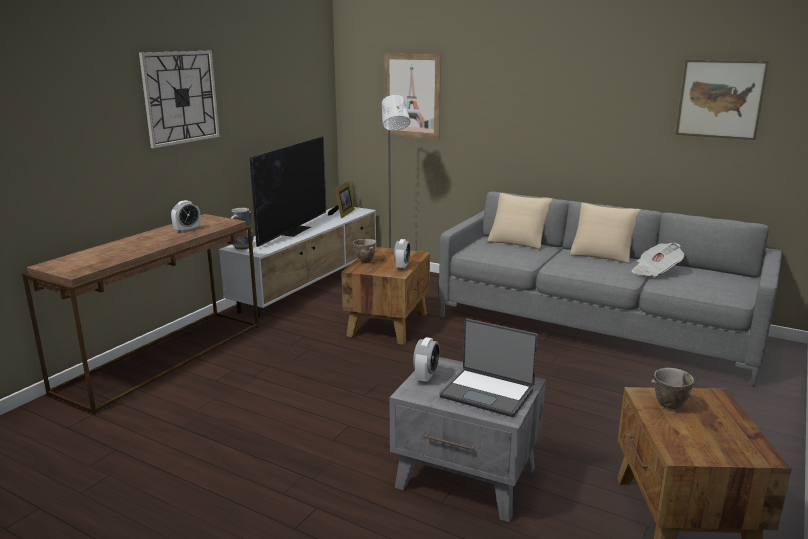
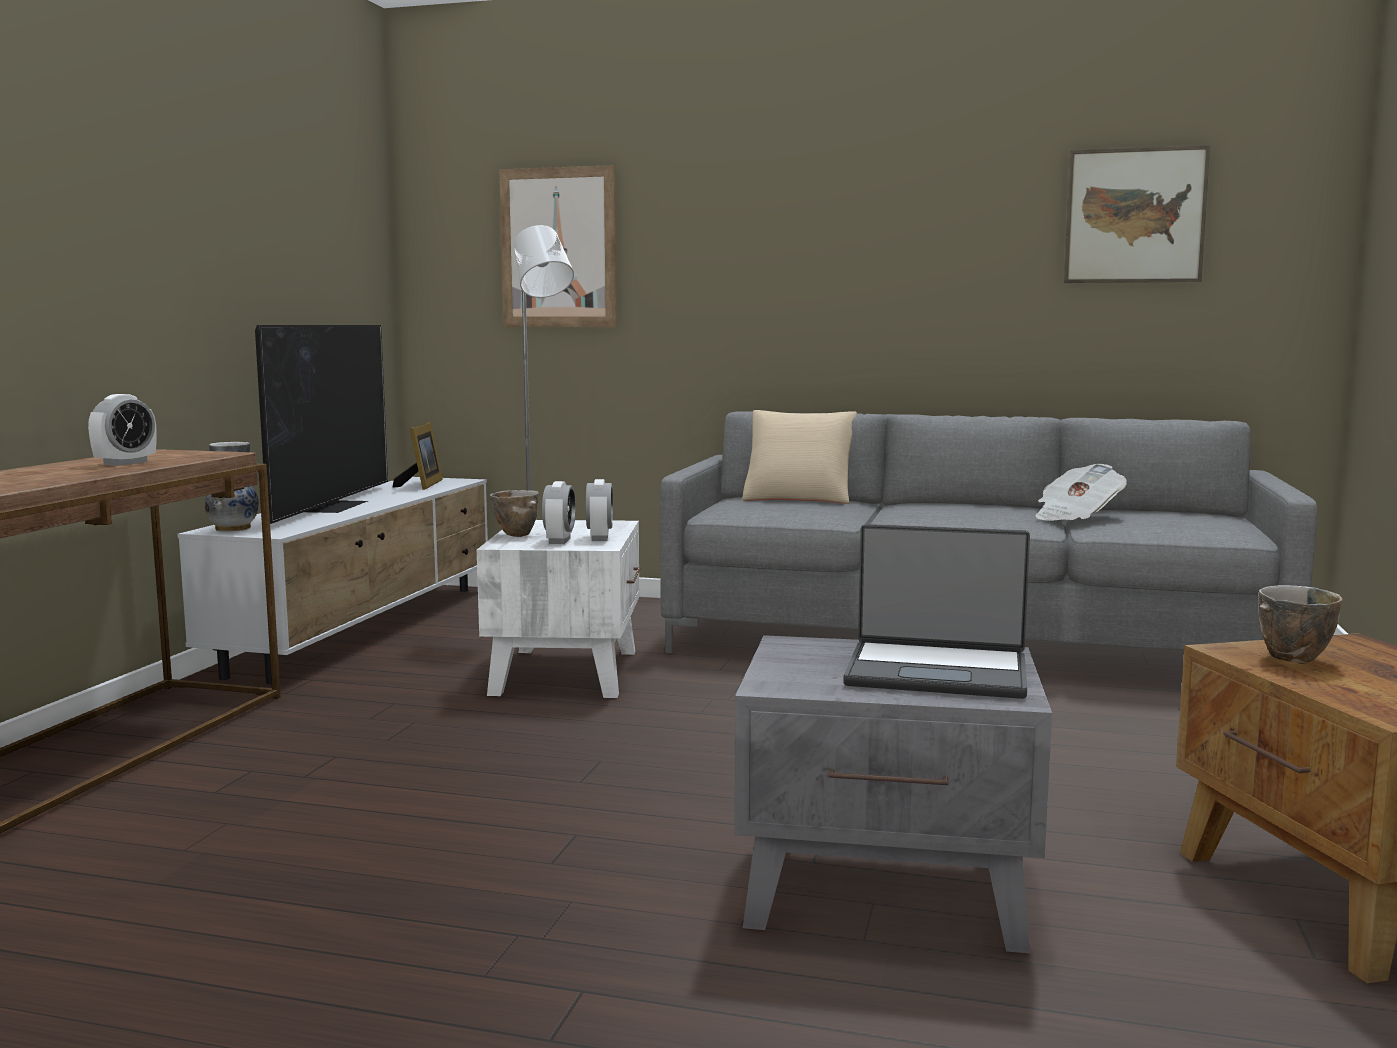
camera: 15 degrees left, 10 degrees down
wall clock [139,51,220,148] -> none
brown side table [341,247,430,345] -> white side table [477,520,641,698]
alarm clock [413,337,440,383] -> alarm clock moved to [542,481,576,544]
beige pillow [570,203,641,264] -> none

